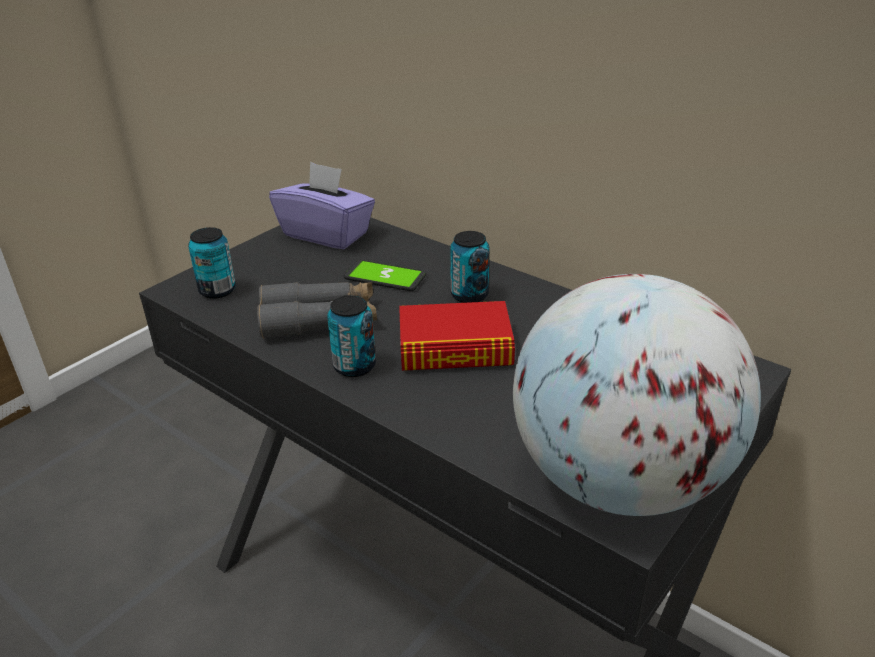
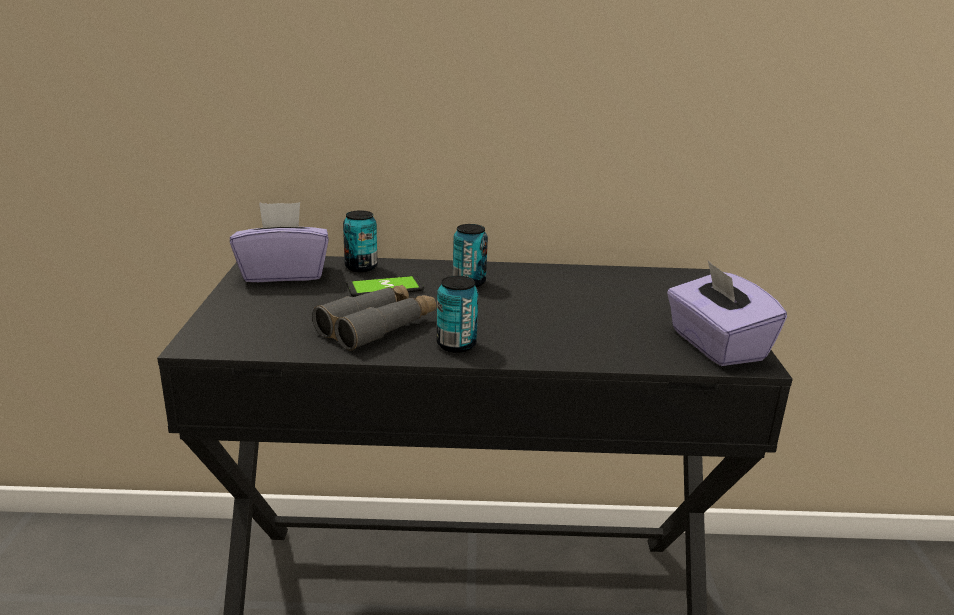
camera: 40 degrees left, 10 degrees down
can [188,227,236,299] -> can moved to [343,210,377,272]
book [399,301,515,371] -> none
globe [513,274,761,516] -> purple tissue box [667,261,787,366]

